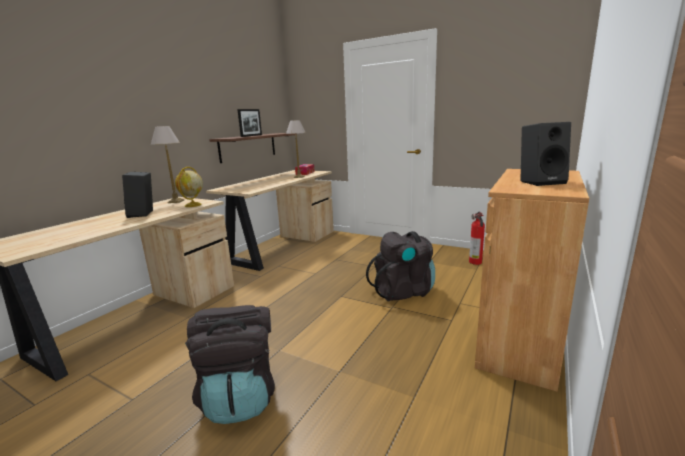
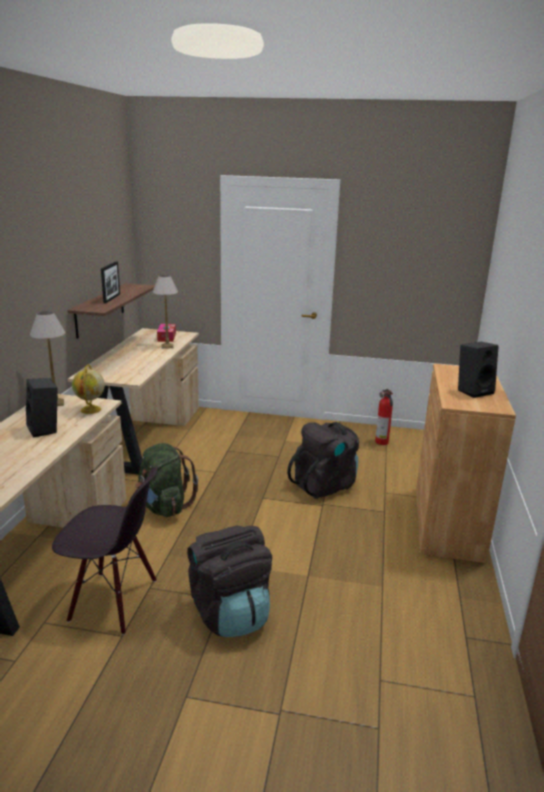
camera: 20 degrees left, 5 degrees up
none -> black chair [52,467,158,635]
none -> green backpack [135,443,198,517]

